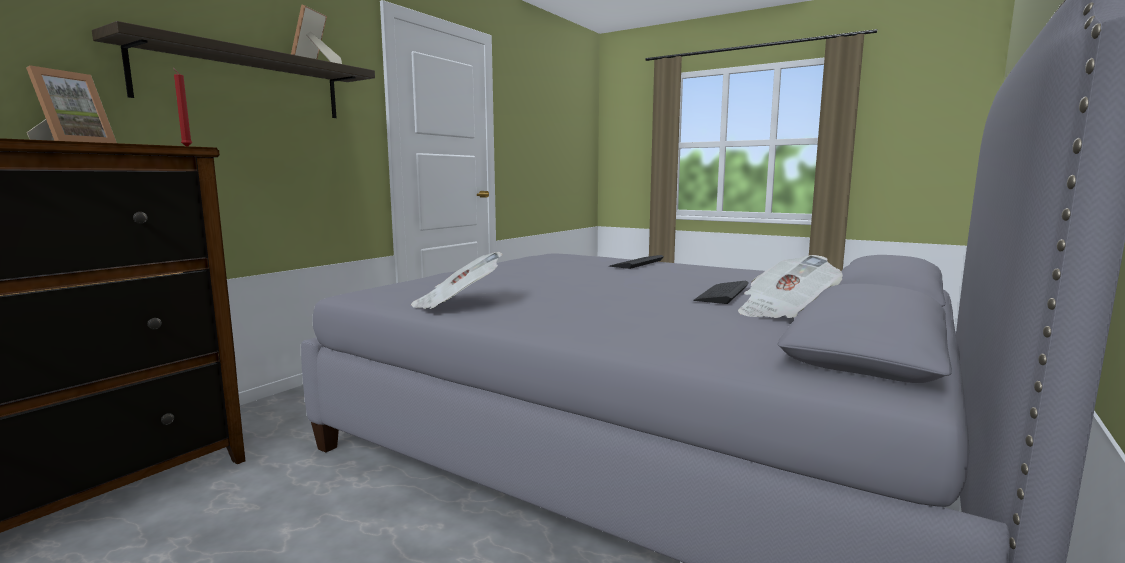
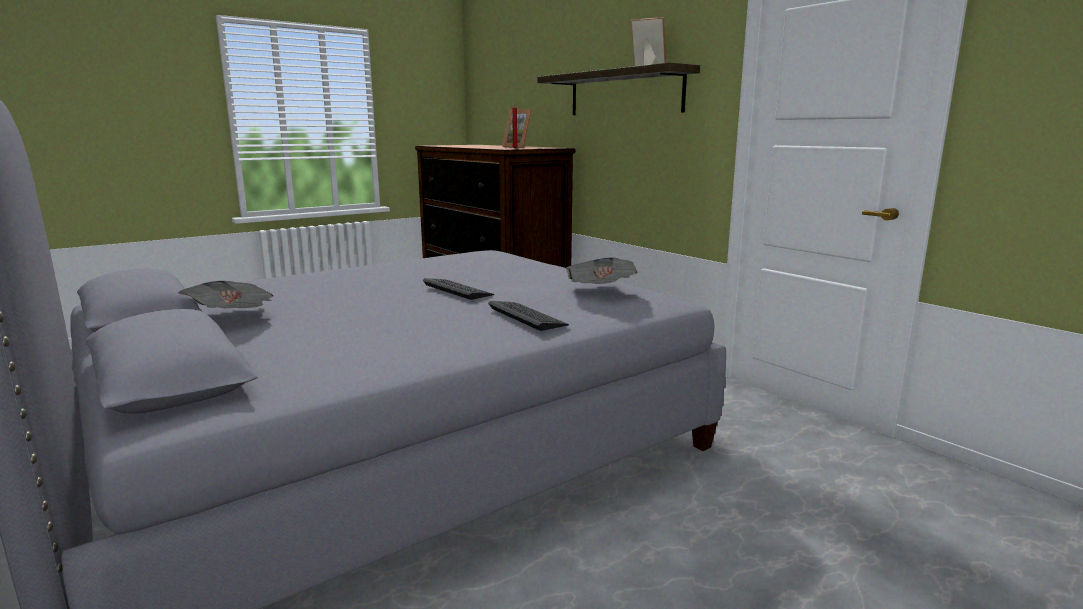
camera: 110 degrees right, 5 degrees up
newspaper [411,252,503,309] -> newspaper moved to [566,257,638,284]
keyboard [693,281,749,304] -> keyboard moved to [423,278,495,300]

